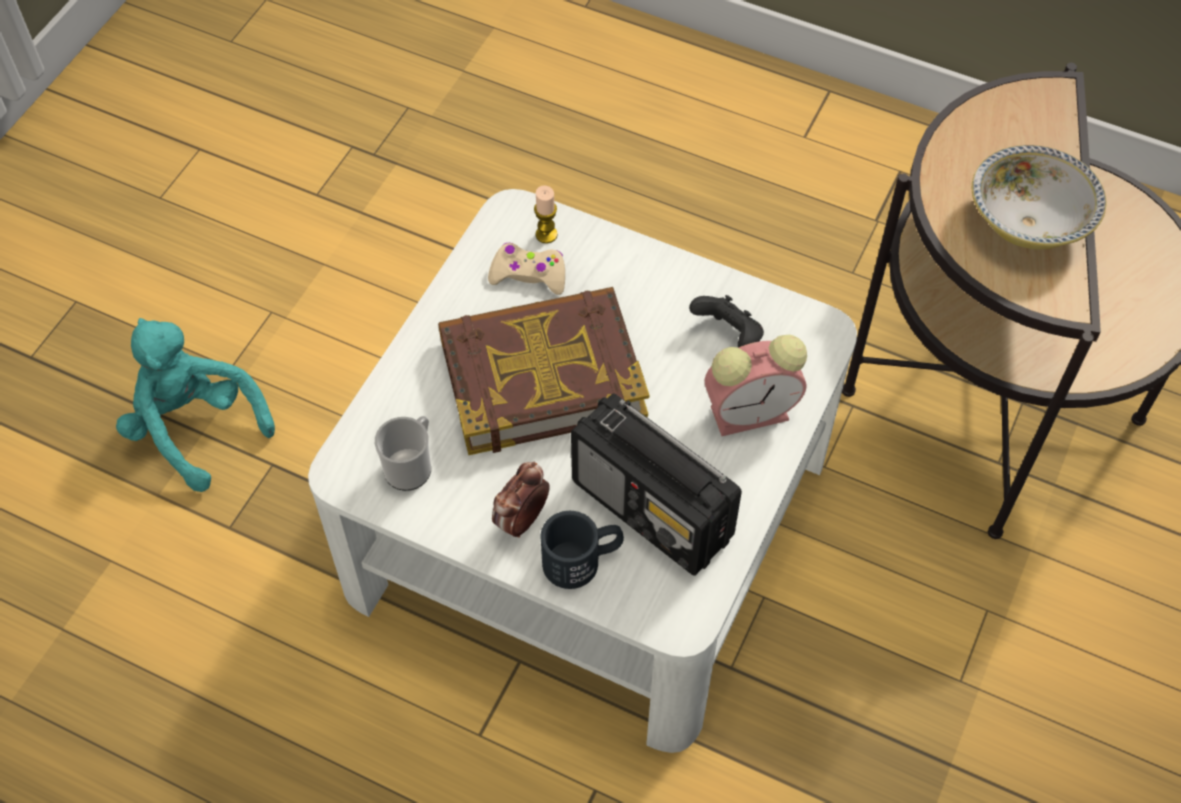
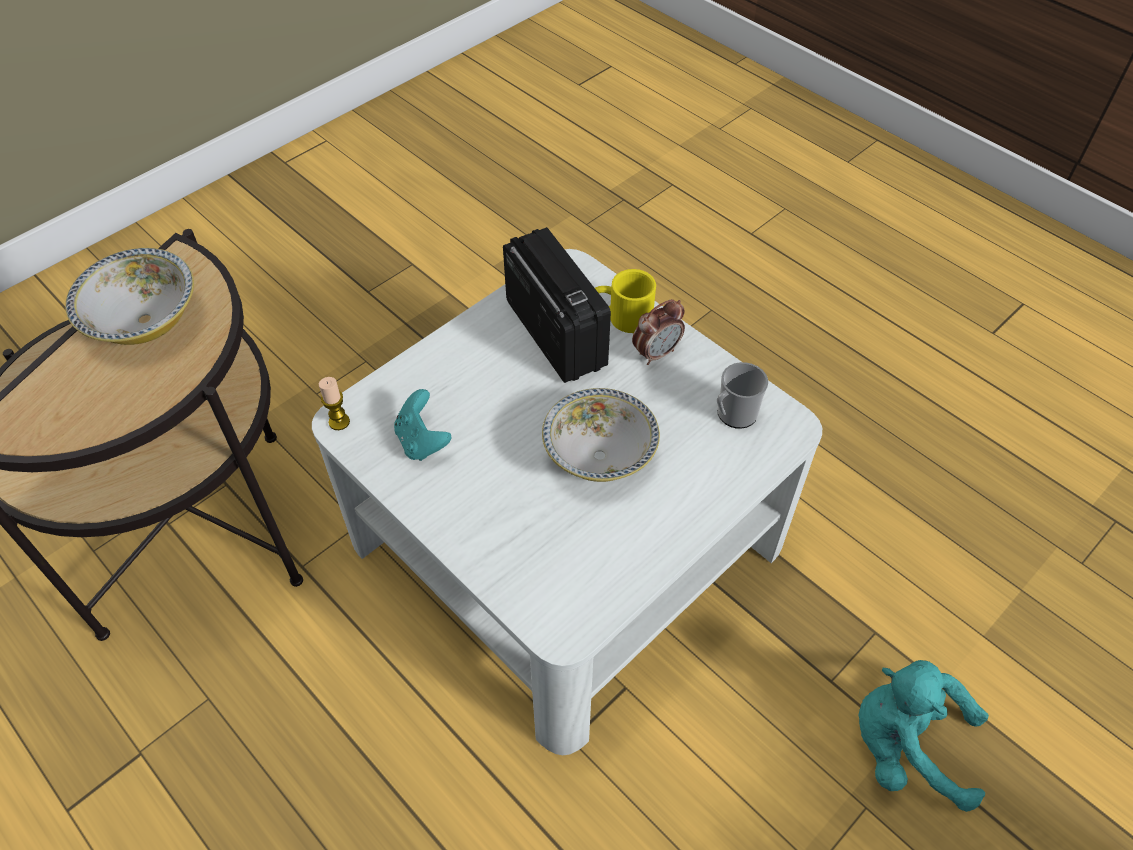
camera: 160 degrees left, 5 degrees down
turquoise plush toy [116,318,275,492] -> turquoise plush toy turned 135 degrees clockwise [858,660,989,812]
book [438,287,649,455] -> bowl [542,388,660,482]
beige game controller [488,243,565,295] -> none
candle [534,185,558,244] -> candle moved to [319,377,350,430]
black mug [541,511,624,589] -> yellow mug [595,269,656,333]
black game controller [689,295,764,348] -> turquoise game controller [394,389,452,461]
alarm clock [705,335,807,436] -> none

